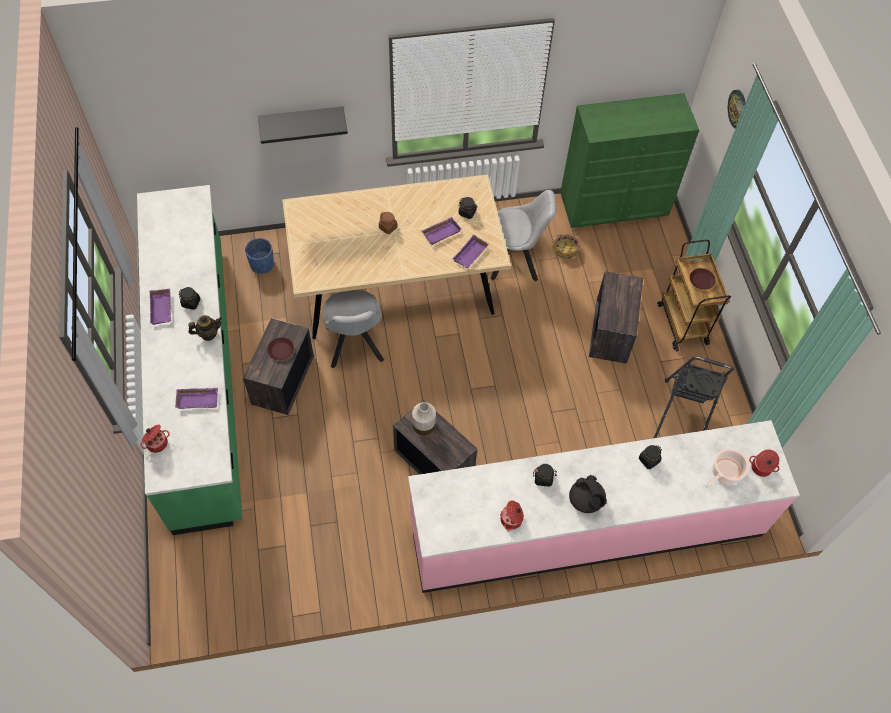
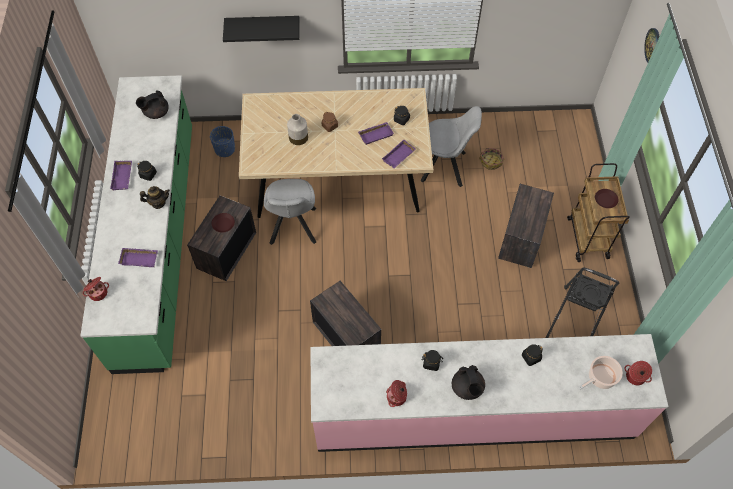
camera: 10 degrees right, 0 degrees up
beige vase [412,402,436,435] -> beige vase moved to [287,114,308,145]
green dresser [560,93,699,228] -> none
none -> black teapot [136,91,169,119]

